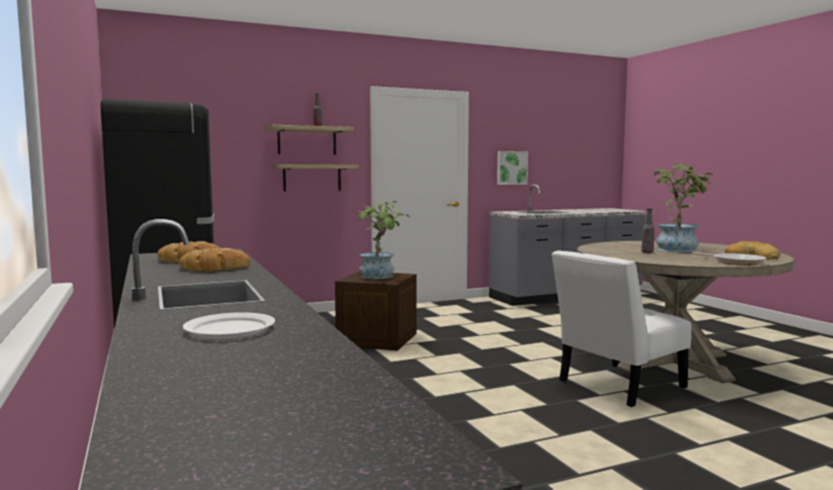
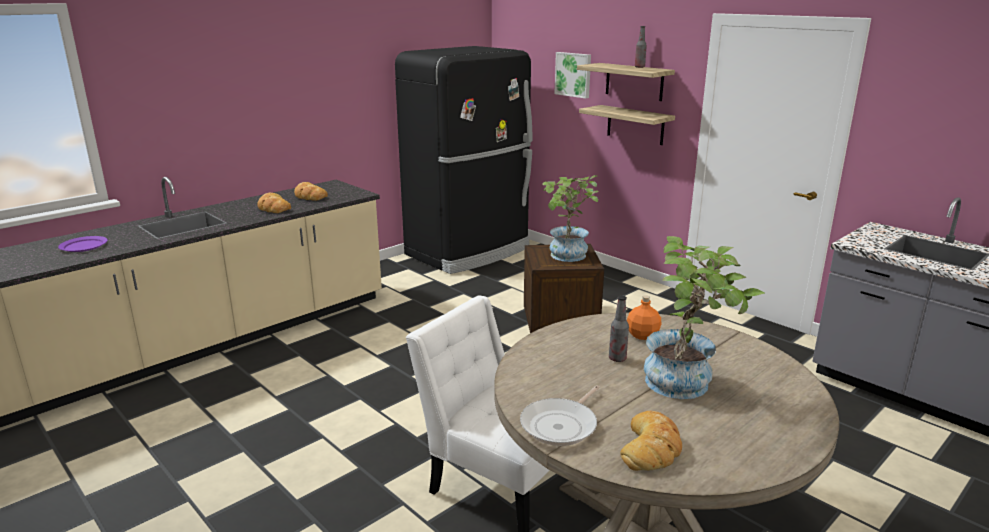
camera: 70 degrees right, 15 degrees up
white plate [183,312,275,338] -> purple plate [58,236,108,252]
picture [497,151,528,185] -> picture moved to [555,52,591,99]
none -> orange bottle [627,295,661,340]

